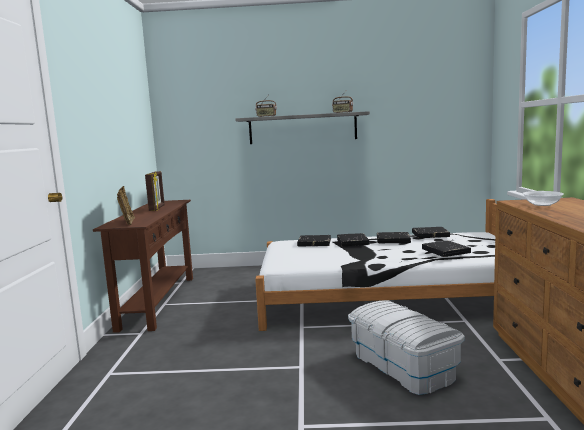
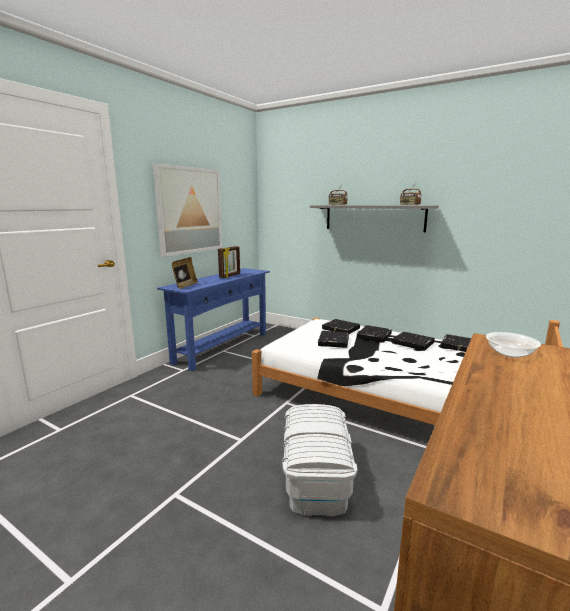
camera: 30 degrees right, 5 degrees up
brown console table [93,200,193,333] -> blue console table [157,268,270,371]
black book [422,241,471,257] -> black book moved to [318,331,349,348]
none -> picture [153,163,222,257]

